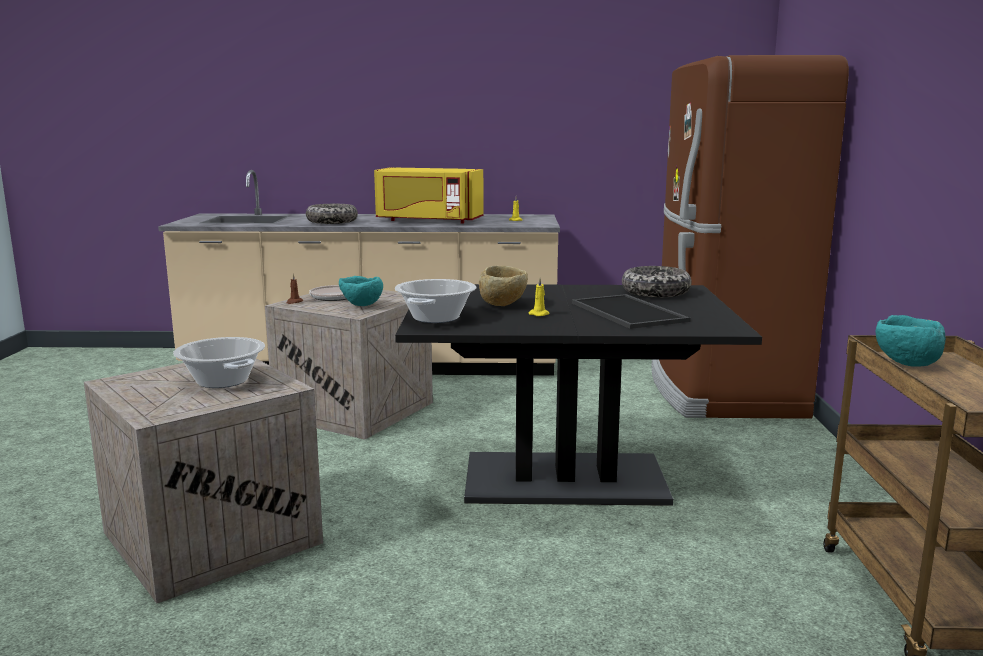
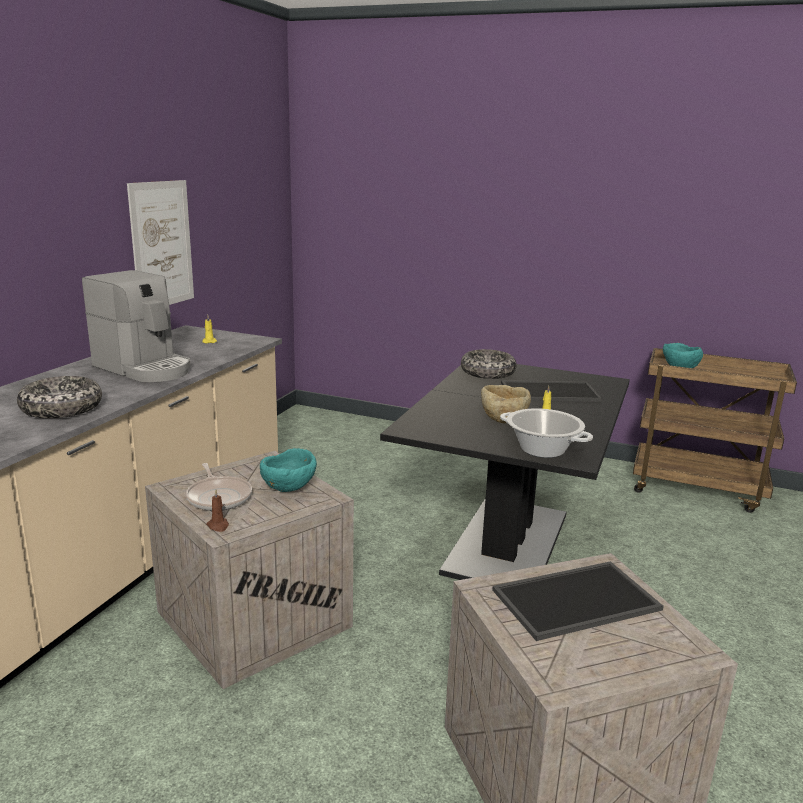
camera: 70 degrees left, 5 degrees up
cooking pot [173,337,265,388] -> tray [492,561,664,641]
yellow microwave [374,168,483,224] -> coffee machine [82,270,190,382]
brown fridge [651,55,849,419] -> none
none -> picture [127,180,194,305]

